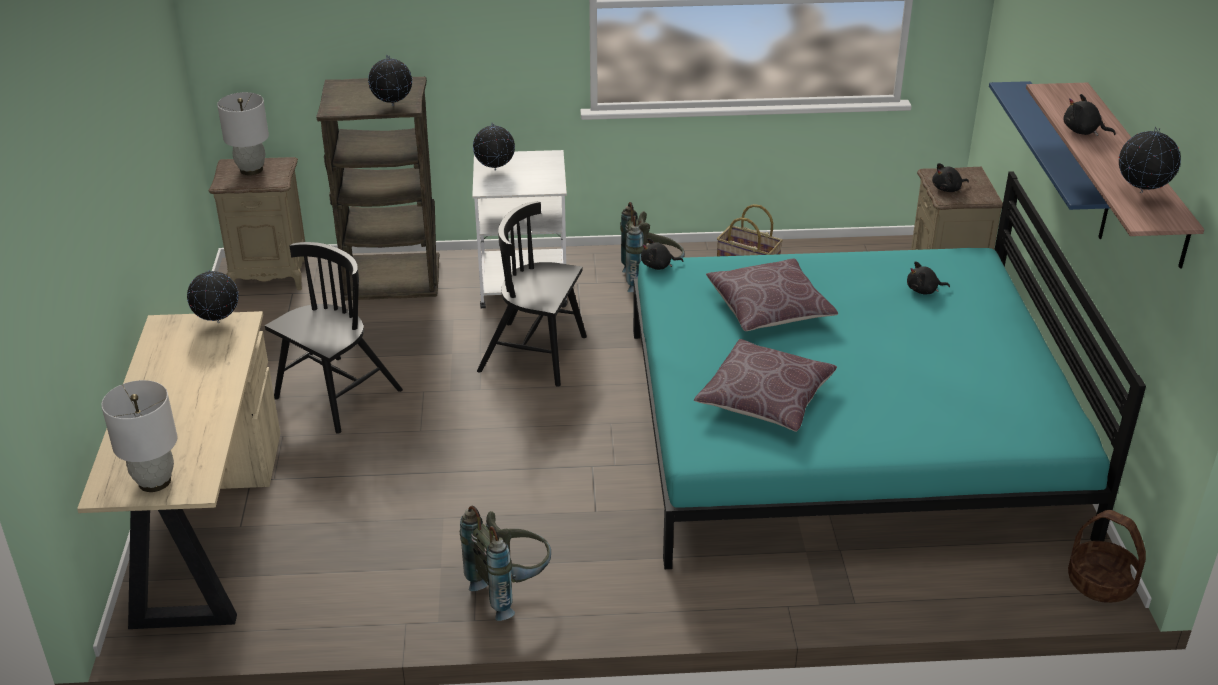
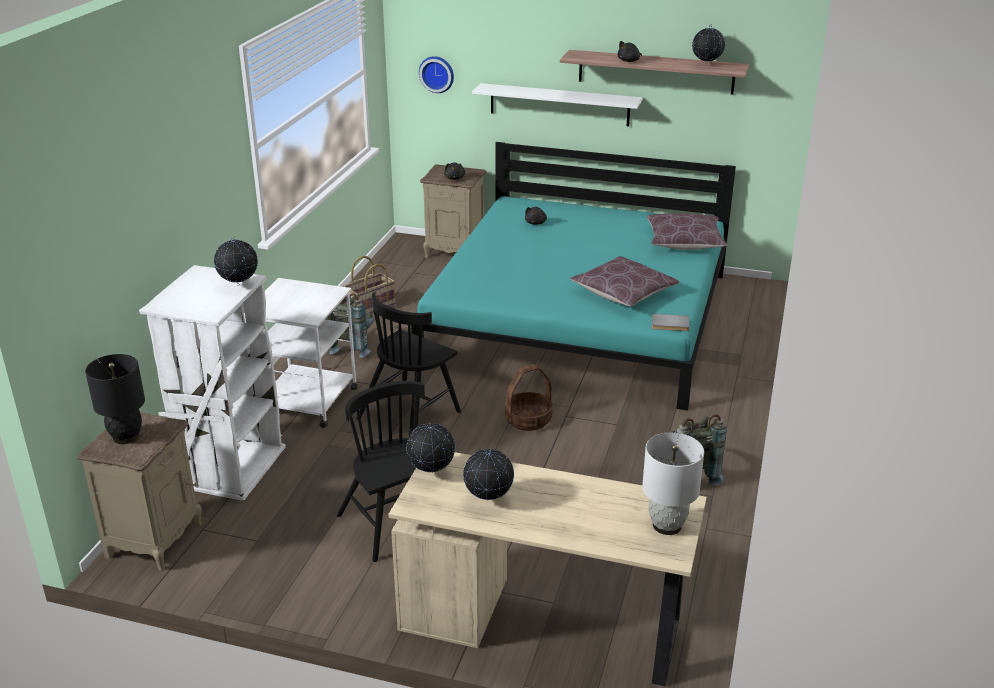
camera: 70 degrees left, 5 degrees down
white table lamp [217,92,269,175] -> black table lamp [85,354,145,444]
brown bookcase [316,77,439,301] -> white bookcase [139,265,286,500]
globe [473,123,515,171] -> globe moved to [463,448,514,501]
black plush toy [641,238,683,270] -> none
brown pillow [706,258,838,331] -> brown pillow moved to [647,213,727,250]
blue shelf [989,81,1110,239] -> white shelf [472,83,642,126]
basket [1068,510,1146,603] -> basket moved to [505,364,553,431]
none -> wall clock [419,56,454,93]
none -> grey book [652,314,690,331]

